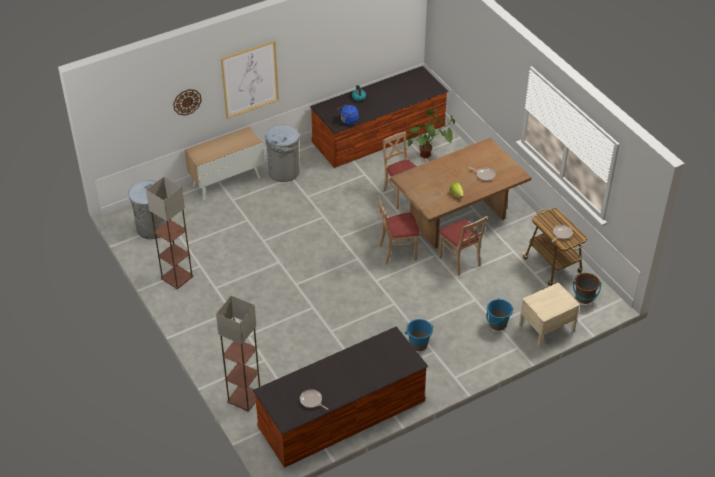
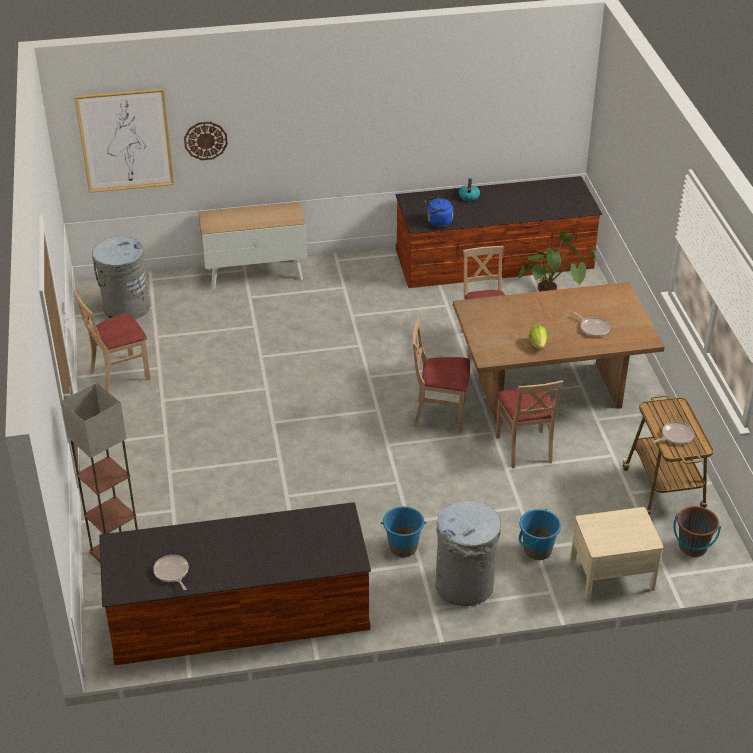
camera: 20 degrees right, 5 degrees down
floor lamp [146,177,193,289] -> beige chair [75,291,151,391]
picture [221,40,279,119] -> picture moved to [75,89,174,193]
grey trash can [265,125,300,182] -> grey trash can moved to [436,501,501,606]

